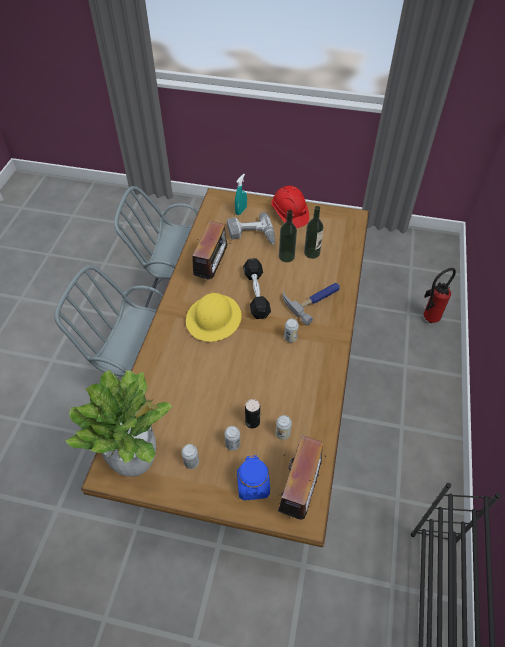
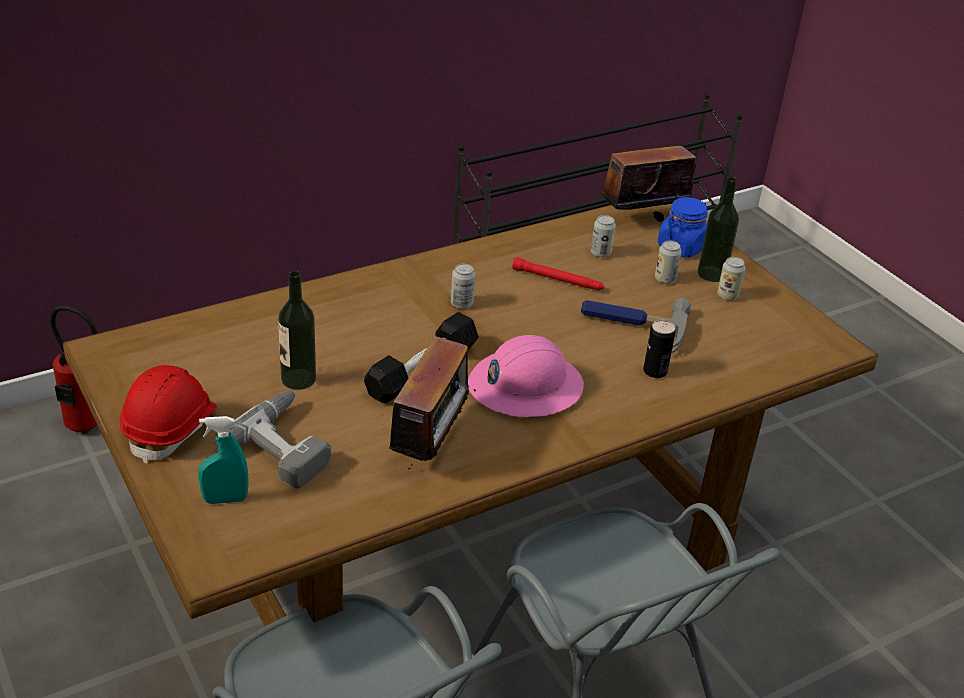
camera: 135 degrees left, 15 degrees down
potted plant [64,370,173,477] -> none
yellow hard hat [186,293,242,342] -> pink hard hat [468,335,584,417]
radio [192,221,228,283] -> radio turned 135 degrees clockwise [382,336,476,473]
can [245,399,260,428] -> can moved to [643,320,675,378]
hammer [283,283,340,325] -> hammer moved to [581,297,691,353]
bottle [304,206,324,259] -> bottle moved to [698,177,739,282]
none -> red flashlight [512,257,604,290]

